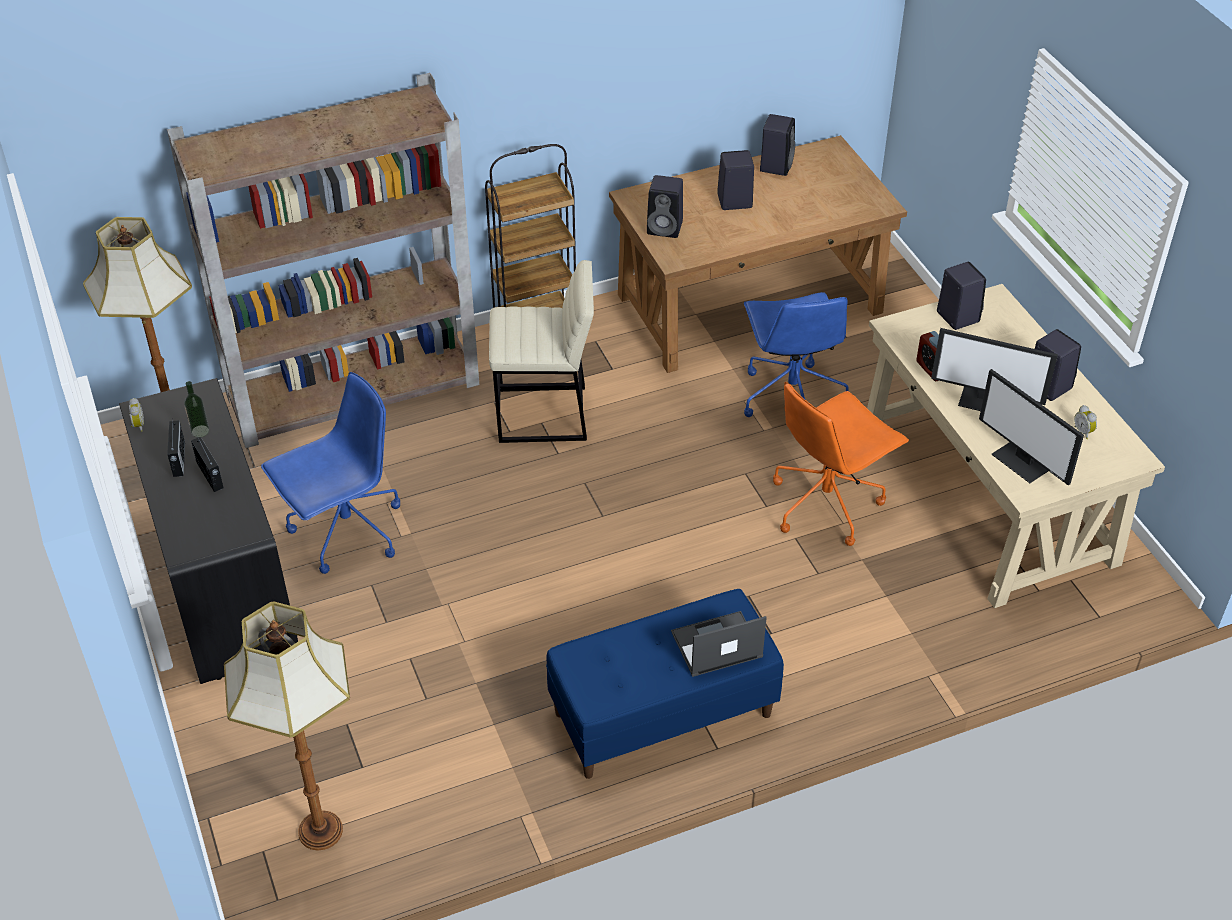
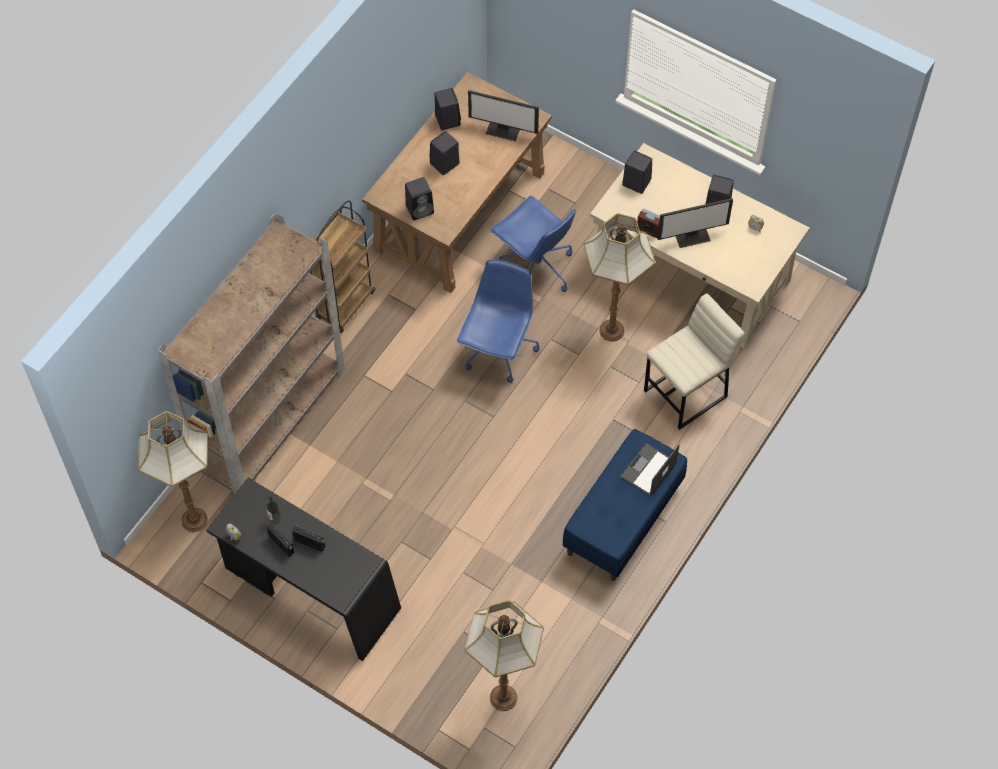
camera: 35 degrees left, 15 degrees up
blue office chair [261,372,400,574] -> blue office chair moved to [457,260,540,383]
beige chair [489,260,594,443] -> beige chair moved to [644,293,744,430]
orange office chair [773,382,909,546] -> floor lamp [584,213,655,342]
monitor [979,369,1084,485] -> monitor moved to [468,90,539,141]

